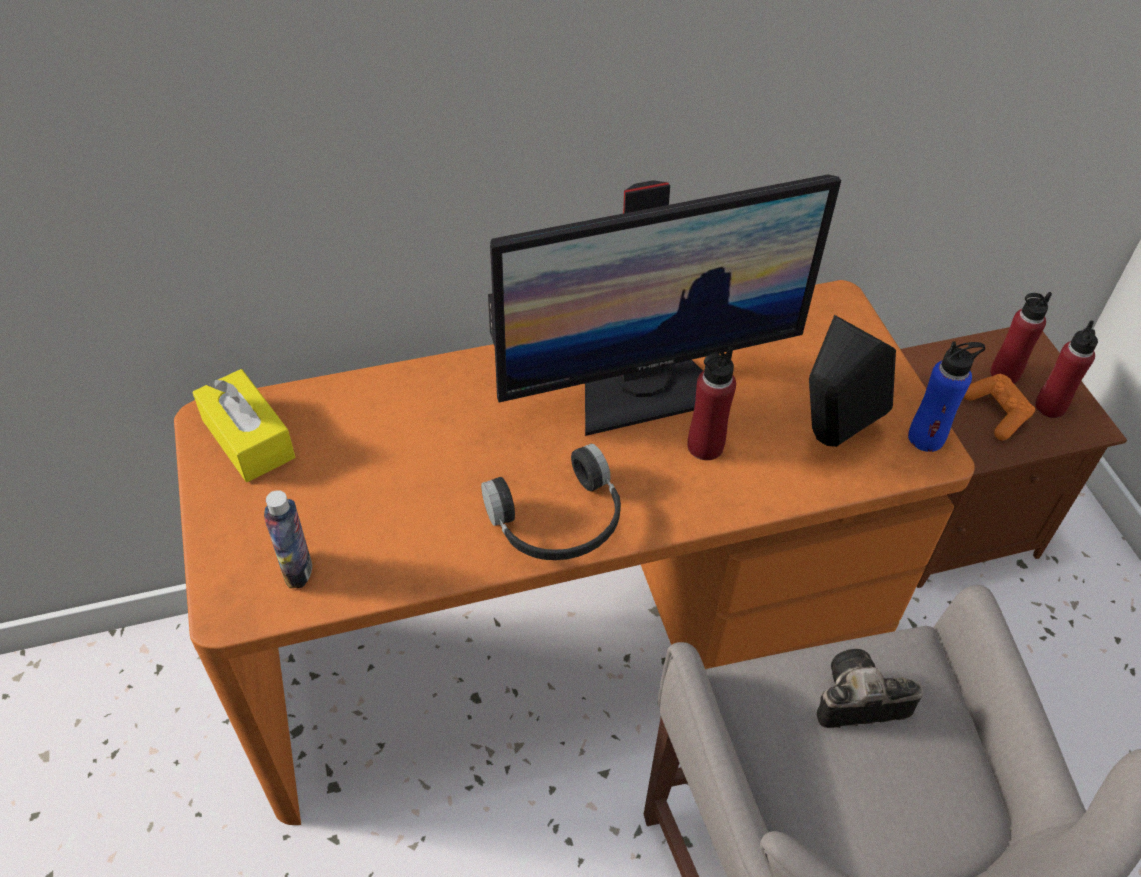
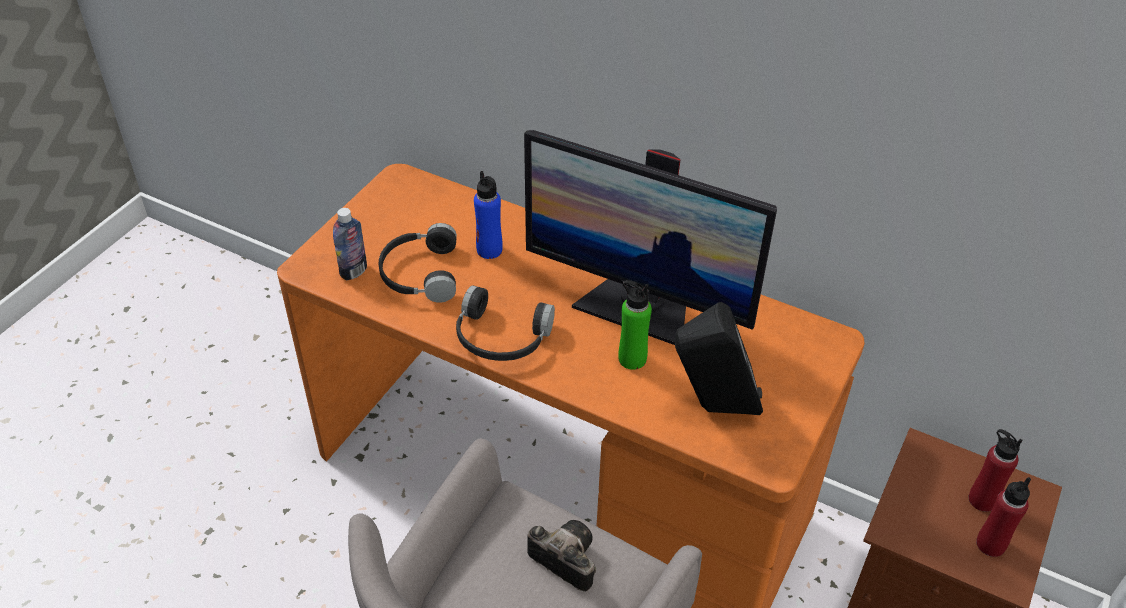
camera: 45 degrees right, 5 degrees down
yellow tissue box [192,369,295,482] -> none
red bottle [688,346,736,460] -> green bottle [618,280,652,370]
blue bottle [908,341,985,452] -> blue bottle moved to [474,171,503,259]
orange game controller [964,374,1035,440] -> none
none -> black headphones [378,223,457,303]

